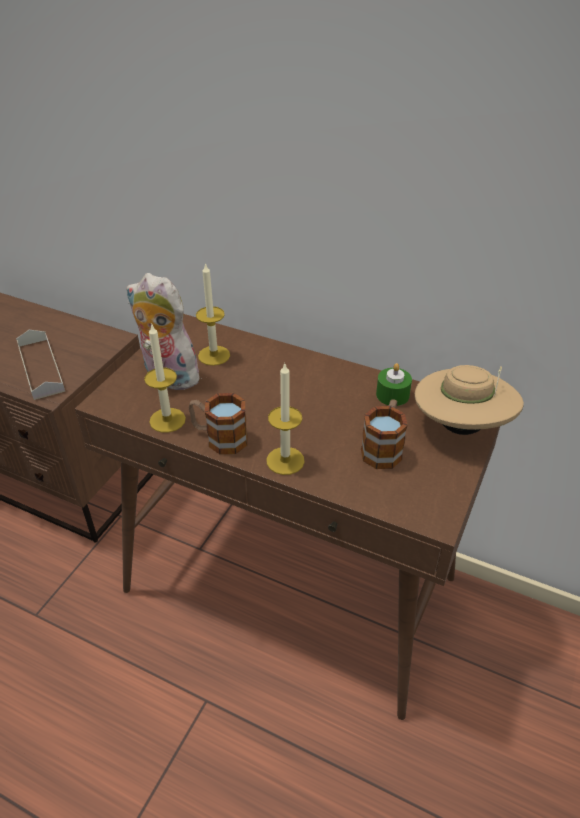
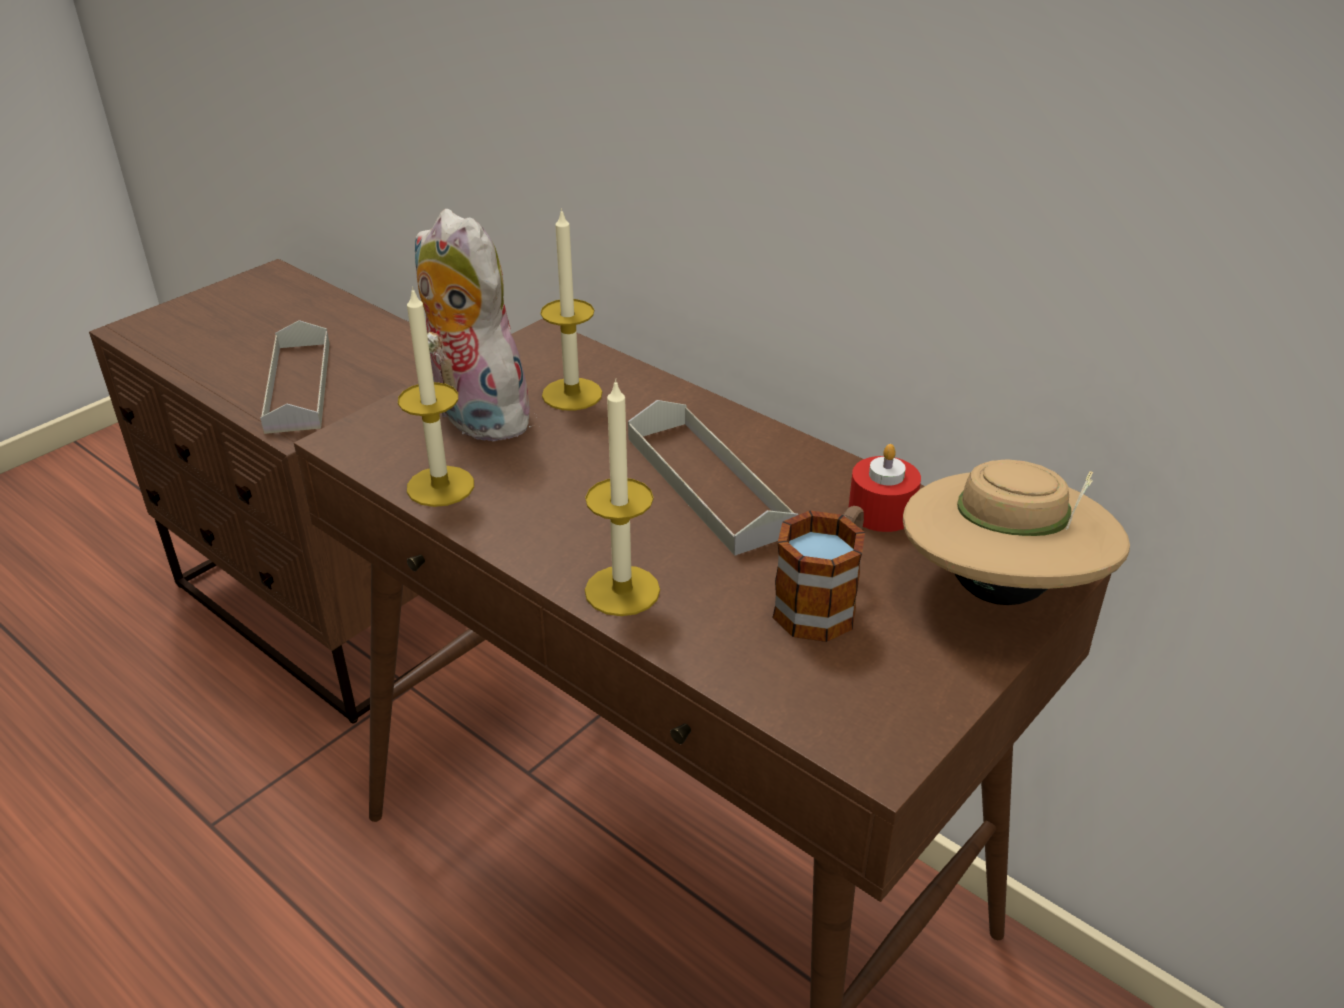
camera: 15 degrees right, 5 degrees down
mug [188,393,247,455] -> none
green candle [376,363,412,406] -> red candle [848,444,921,532]
none -> grey tray [628,400,799,556]

